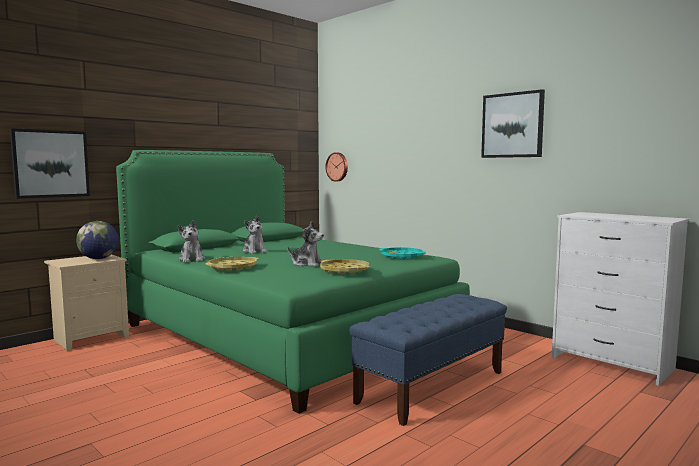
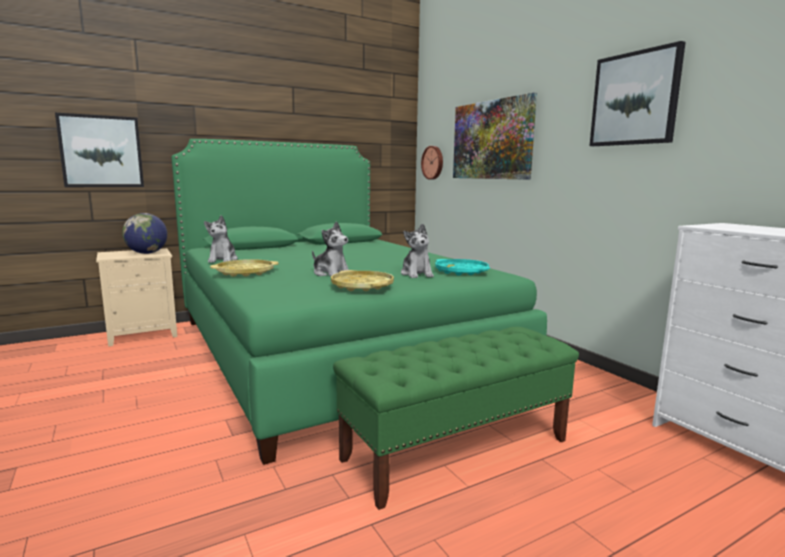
camera: 15 degrees right, 5 degrees up
plush toy [243,215,267,254] -> plush toy moved to [401,224,434,278]
blue bench [349,294,507,426] -> green bench [333,327,579,510]
none -> picture [453,93,537,180]

